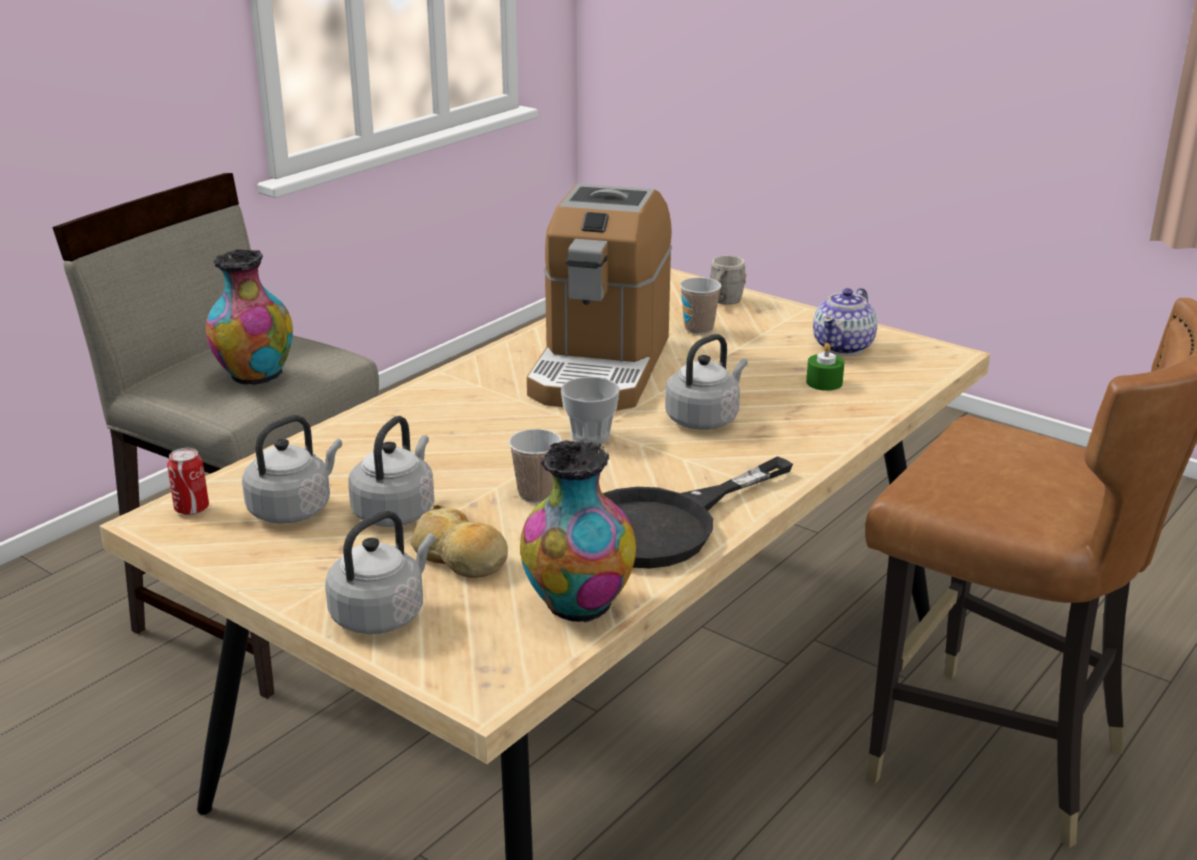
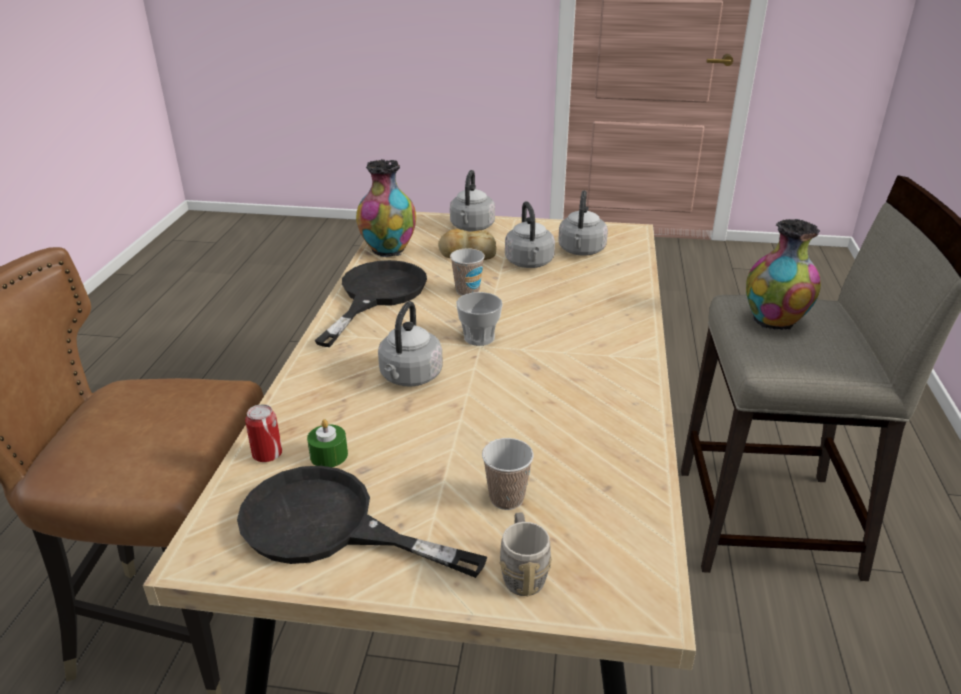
camera: 150 degrees right, 5 degrees up
can [167,448,209,515] -> can moved to [245,404,282,462]
coffee machine [527,184,672,411] -> none
teapot [813,288,877,355] -> black frying pan [237,466,487,578]

